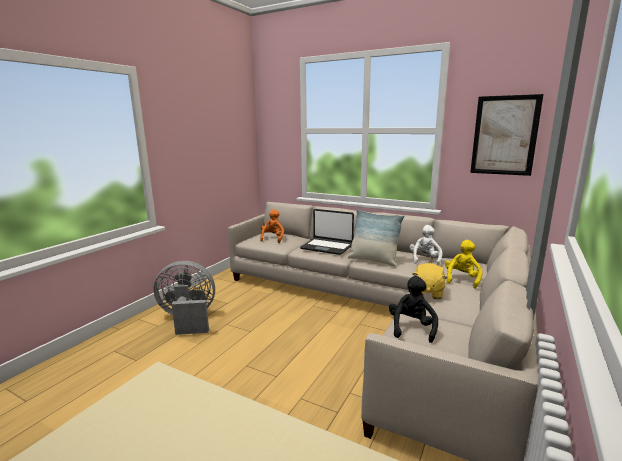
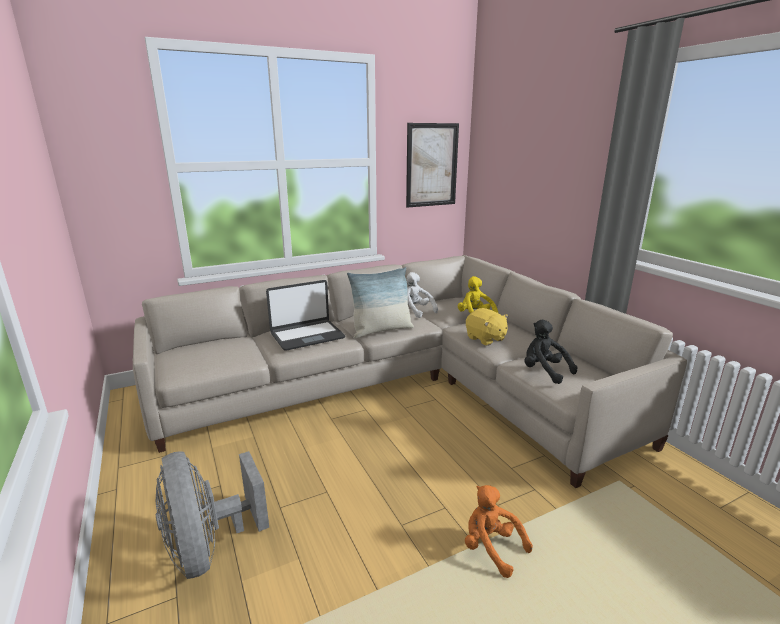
camera: 55 degrees left, 5 degrees up
grey fan [153,261,215,335] -> grey fan turned 60 degrees counterclockwise [156,451,269,579]
orange plush toy [260,209,284,243] -> orange plush toy moved to [465,485,533,578]

